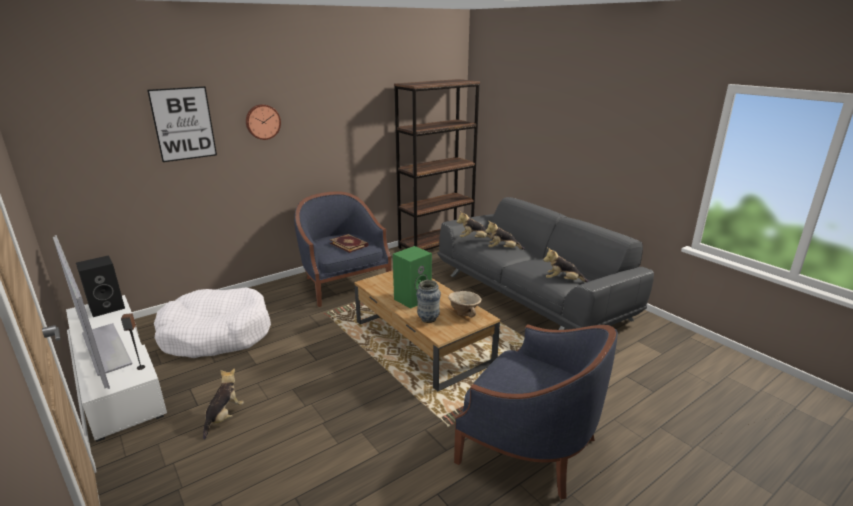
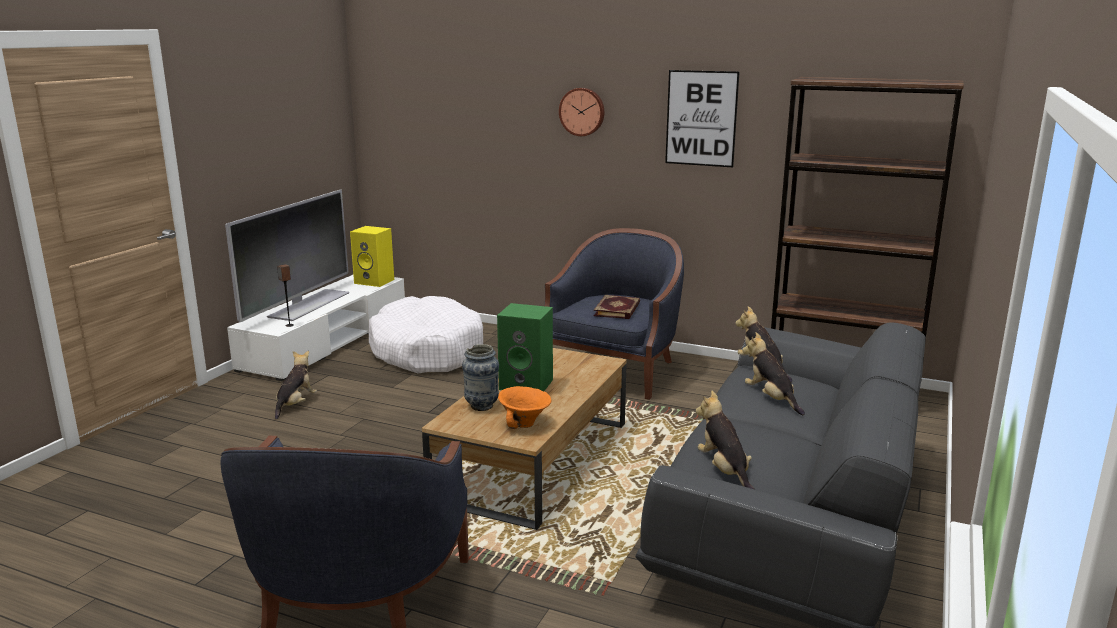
camera: 60 degrees right, 5 degrees down
black speaker [76,255,125,317] -> yellow speaker [350,226,394,287]
picture [147,86,217,162] -> picture moved to [665,70,740,167]
plush toy [203,368,244,440] -> plush toy turned 60 degrees counterclockwise [275,351,317,420]
beige bowl [448,291,482,317] -> orange bowl [498,386,552,429]

